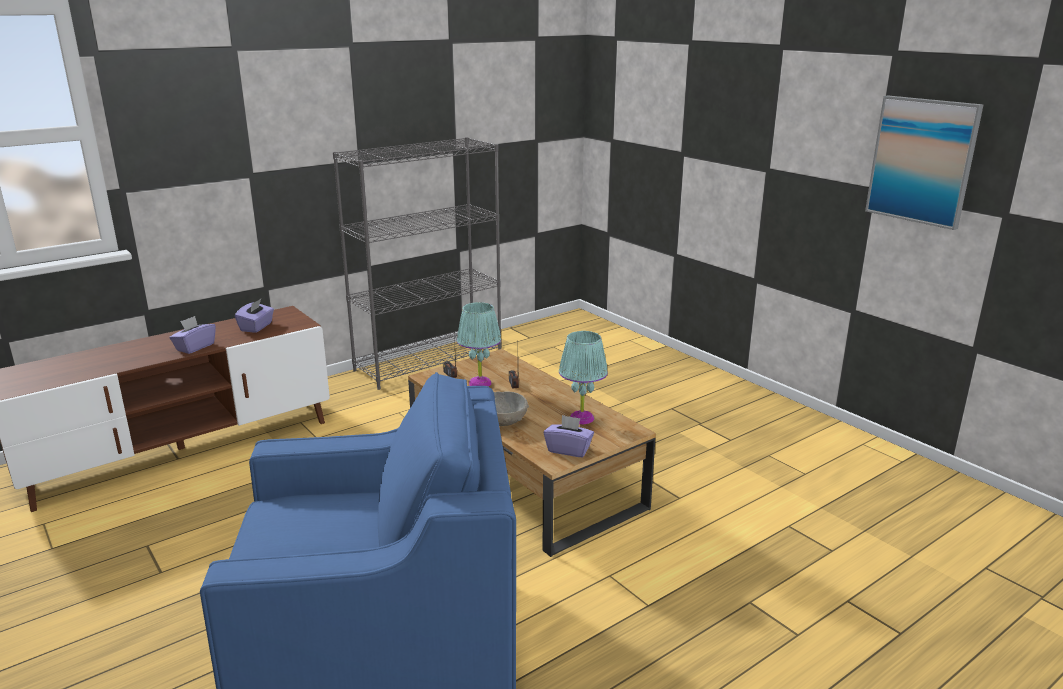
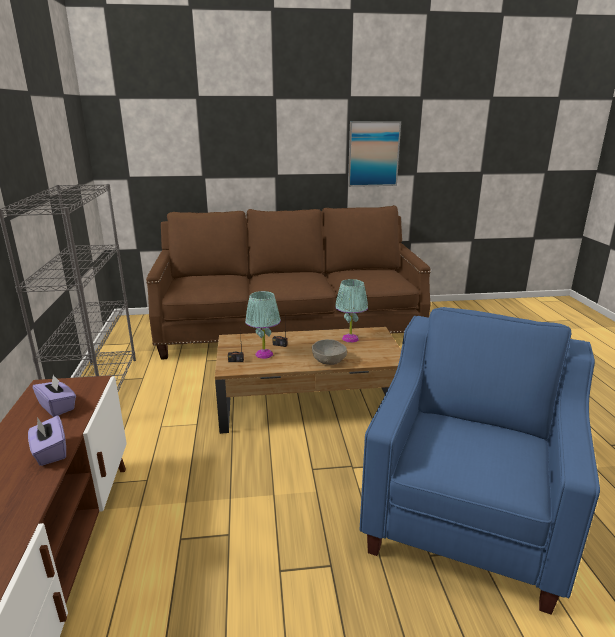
camera: 60 degrees left, 0 degrees up
purple tissue box [544,415,594,458] -> none
none -> brown sofa [146,205,431,360]

